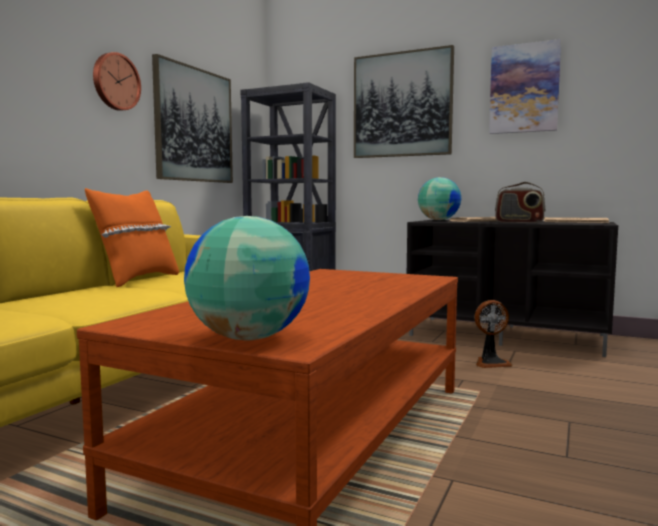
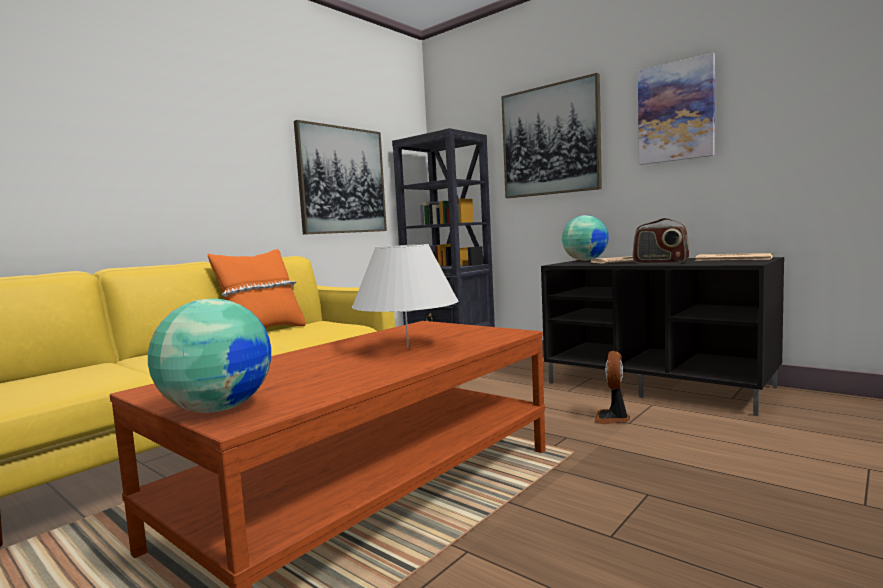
camera: 15 degrees right, 0 degrees up
wall clock [93,52,141,111] -> none
fan [475,300,512,368] -> fan turned 105 degrees clockwise [595,351,630,424]
none -> white table lamp [352,244,459,348]

